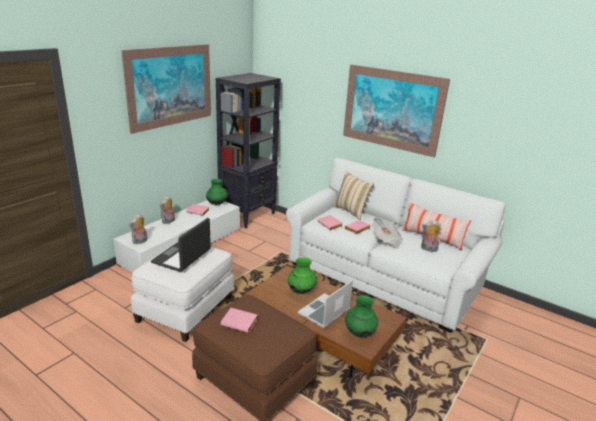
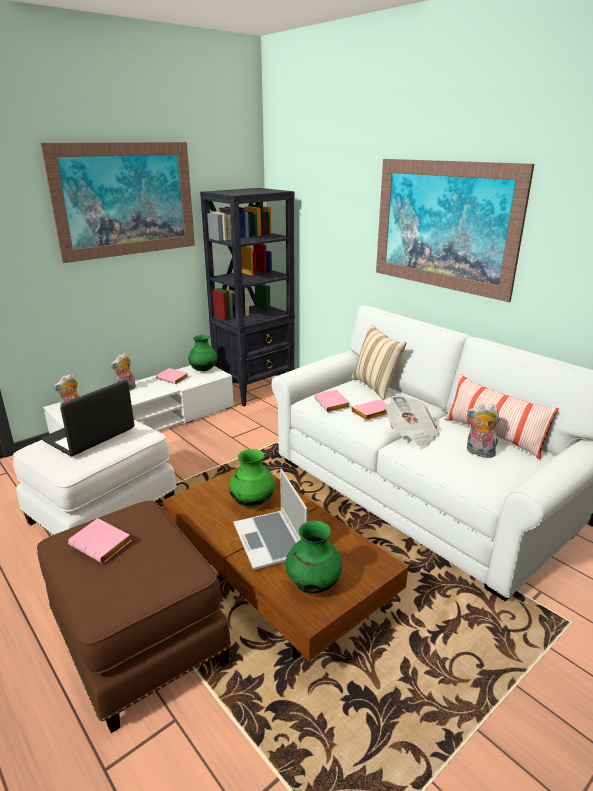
camera: 15 degrees right, 0 degrees up
laptop [297,280,353,328] -> laptop turned 75 degrees counterclockwise [233,469,307,570]

